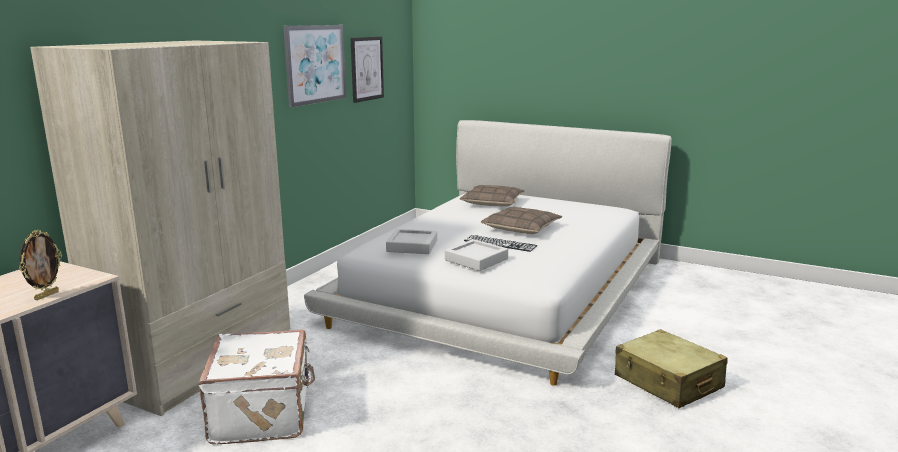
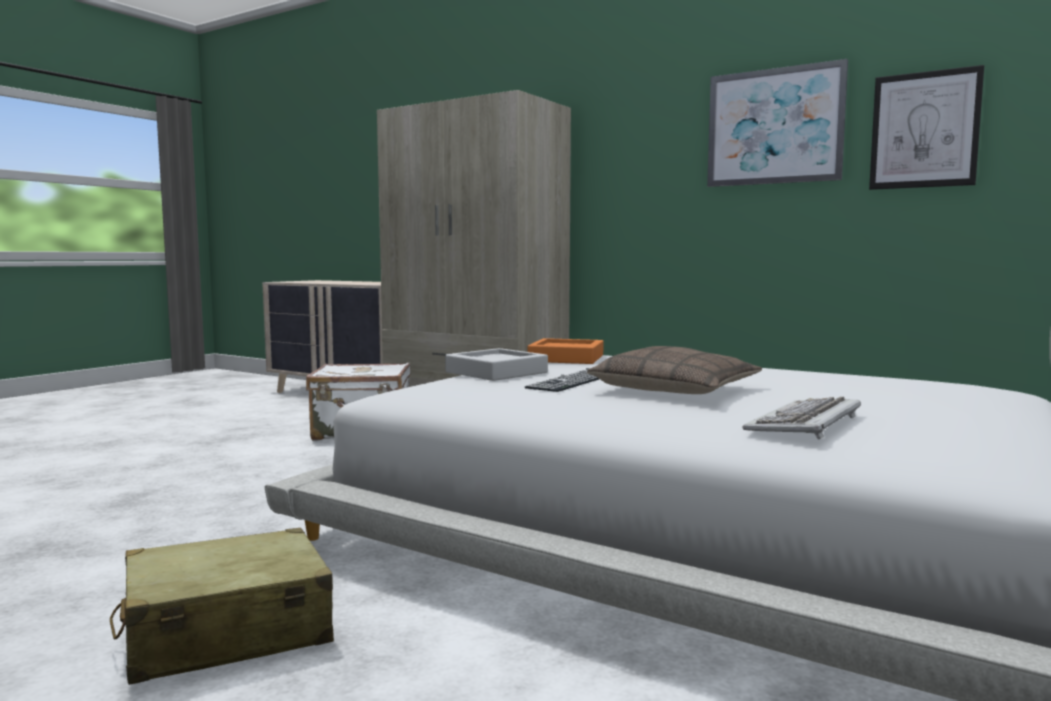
camera: 95 degrees right, 10 degrees down
picture frame [19,230,62,300] -> none
grey tray [386,229,437,254] -> orange tray [527,338,603,364]
pillow [460,185,525,207] -> none
none -> keyboard [742,397,861,440]

